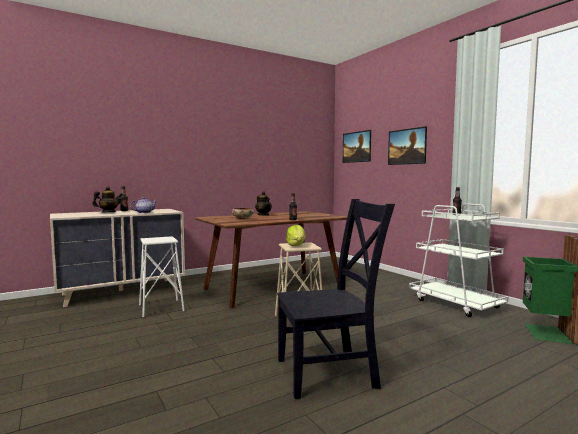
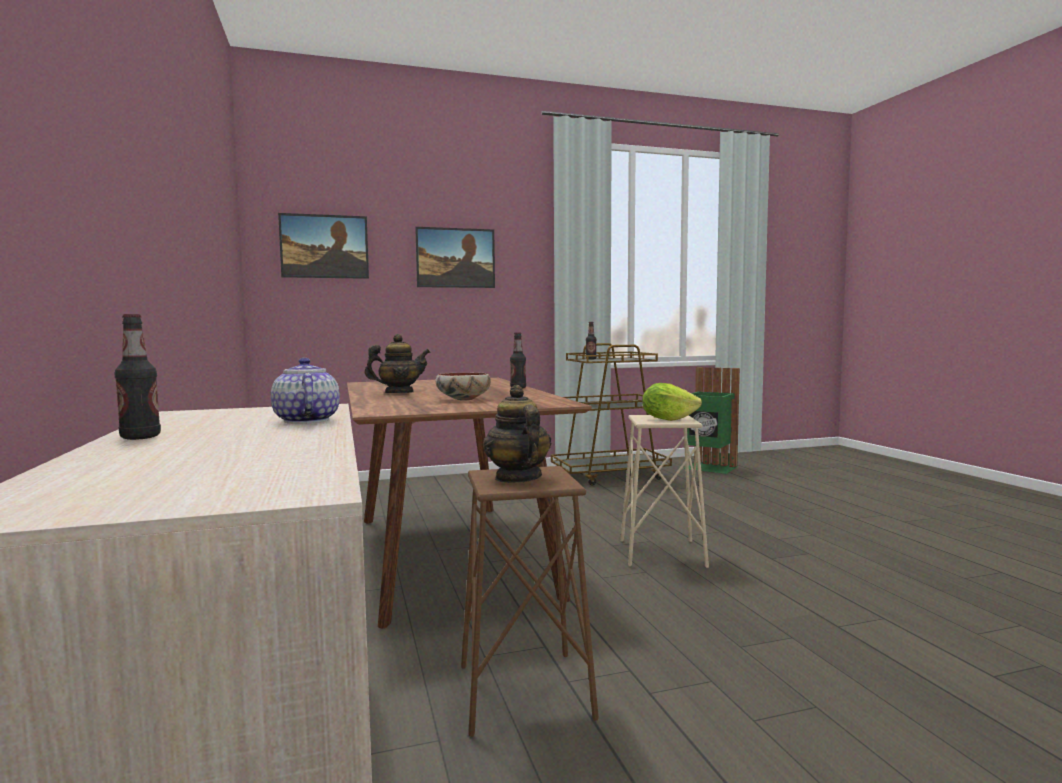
camera: 75 degrees left, 0 degrees up
teapot [92,187,123,212] -> teapot moved to [483,385,551,483]
white stool [139,236,185,317] -> brown stool [461,466,599,737]
black chair [277,199,395,399] -> none
white cart [409,203,509,317] -> brown cart [551,343,672,486]

